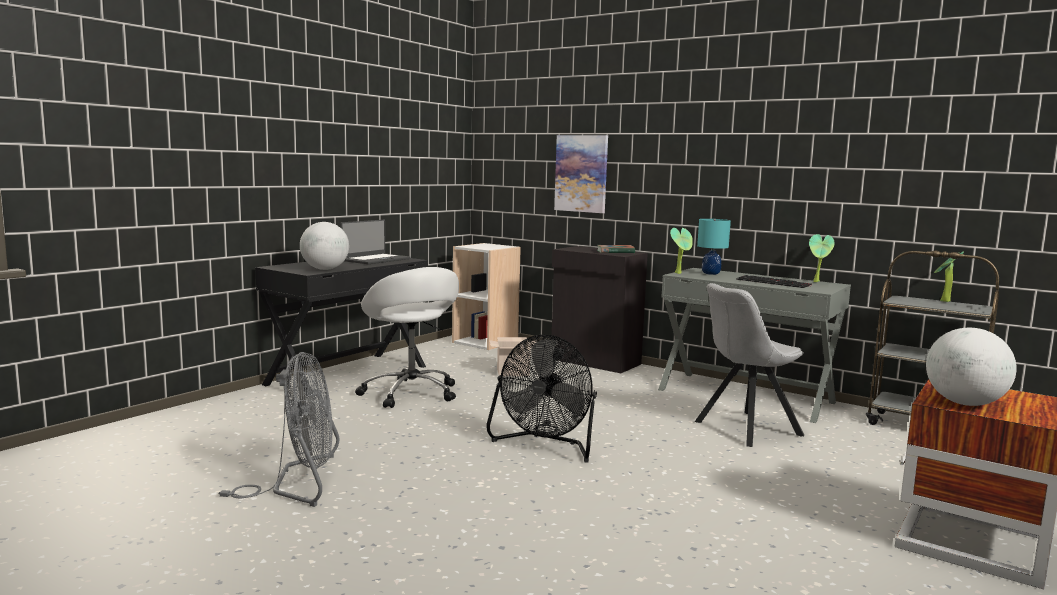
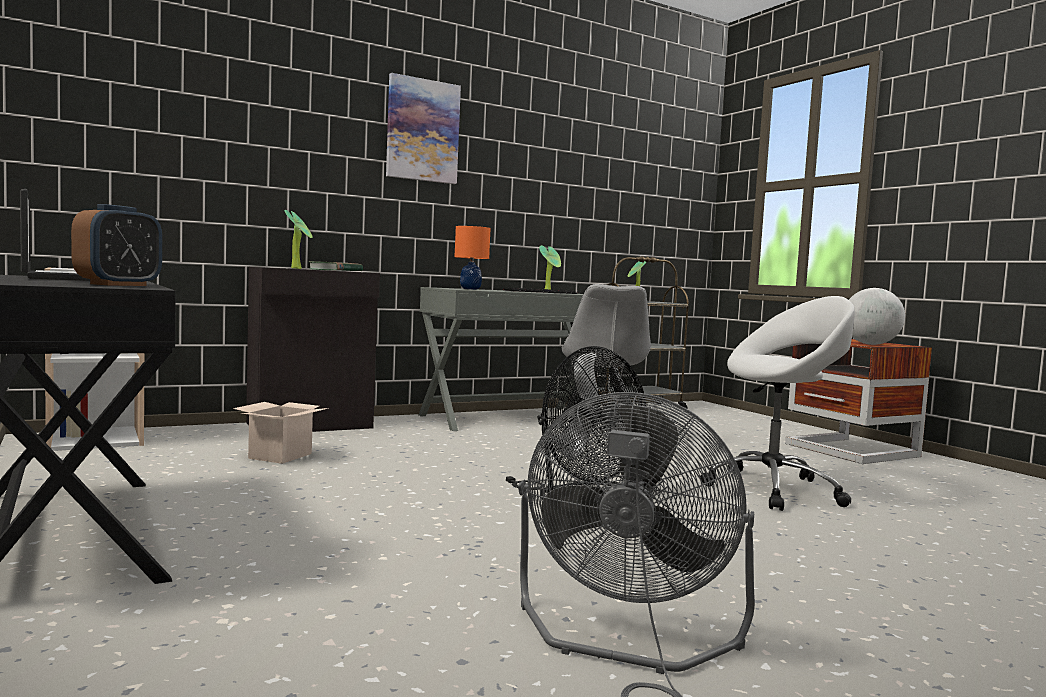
camera: 65 degrees left, 5 degrees down
globe [300,222,349,270] -> alarm clock [71,204,162,286]
white office chair [355,267,459,408] -> white office chair moved to [700,296,855,511]
picture [554,135,608,213] -> picture moved to [386,73,461,184]
potted plant [670,228,693,274] -> potted plant moved to [285,210,312,269]
turquoise table lamp [697,219,731,275] -> orange table lamp [455,226,491,290]

